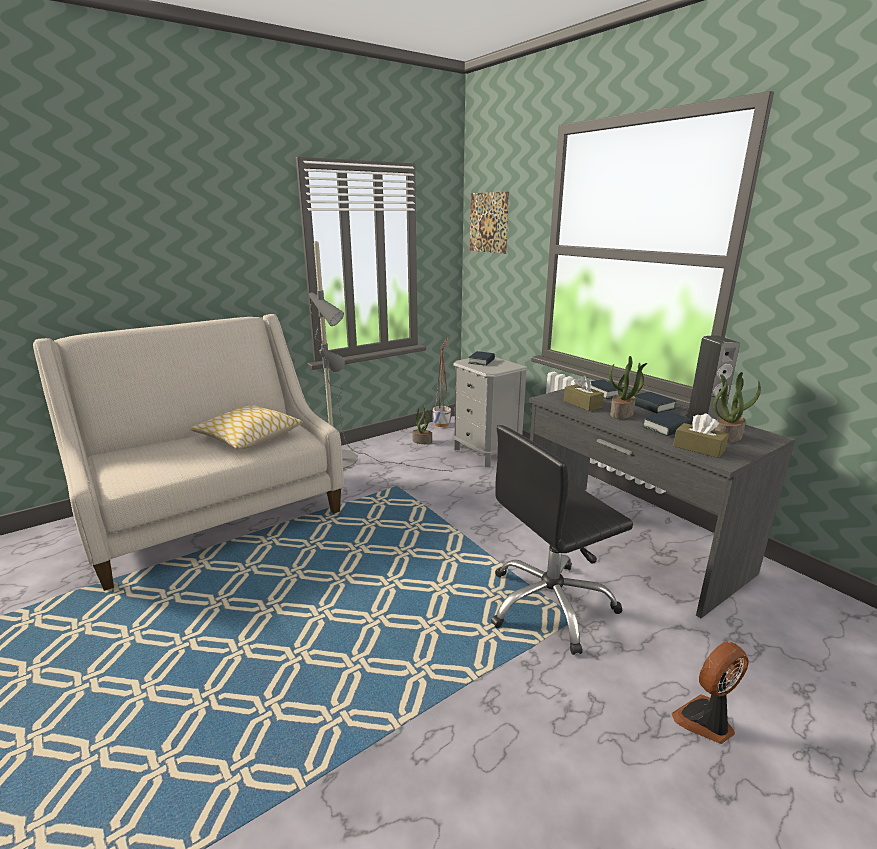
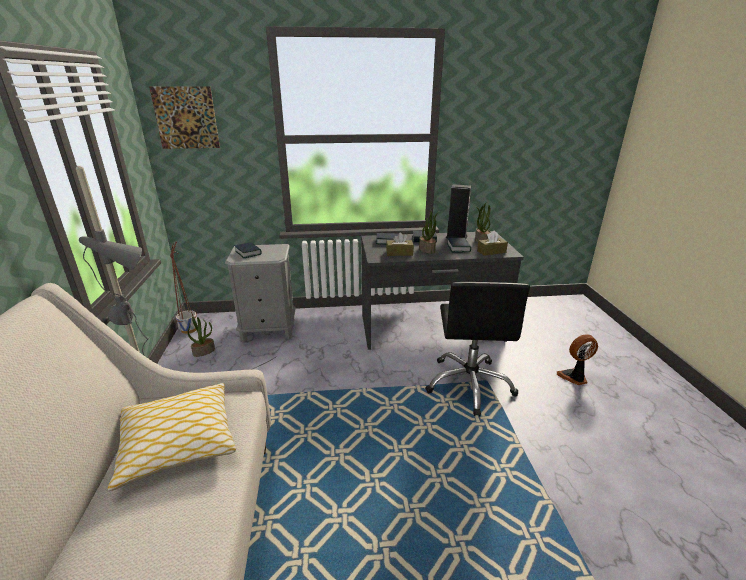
camera: 60 degrees left, 5 degrees up
fan [671,642,749,744] -> fan turned 75 degrees clockwise [557,334,598,385]

